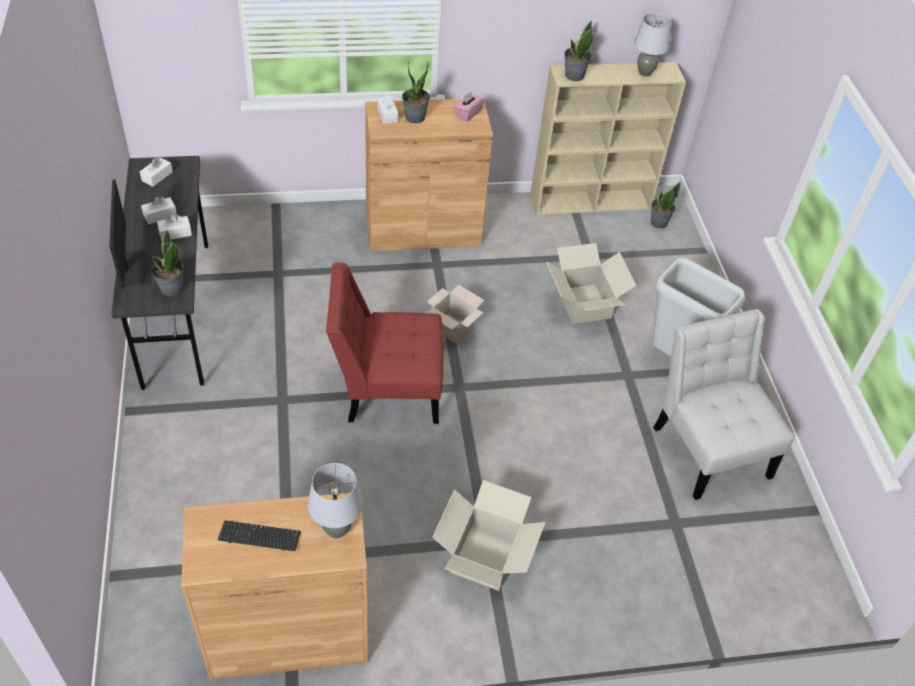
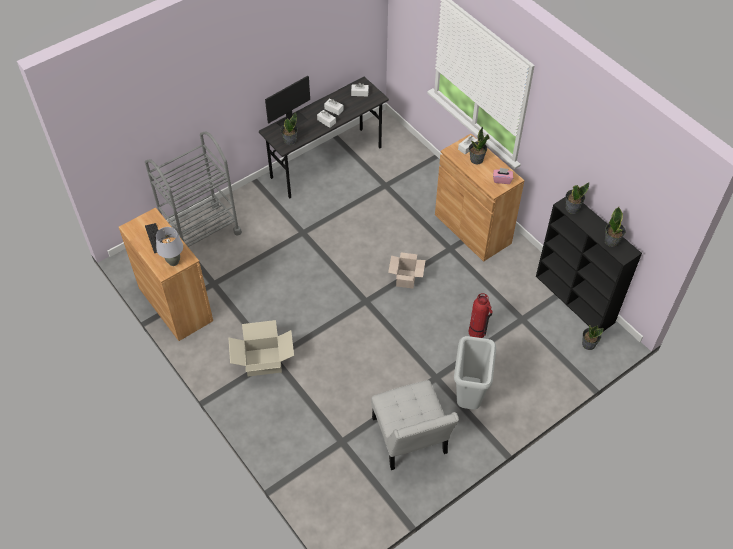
camera: 65 degrees right, 5 degrees up
red chair [326,262,443,424] -> none
beige bookcase [530,62,686,215] -> black bookcase [536,197,642,331]
cardboard box [546,243,637,324] -> fire extinguisher [469,293,493,338]
grey table lamp [634,13,672,77] -> potted plant [604,207,626,247]
white chair [653,309,794,500] -> white chair turned 120 degrees clockwise [371,380,459,470]
none -> grey cart [145,131,242,247]

